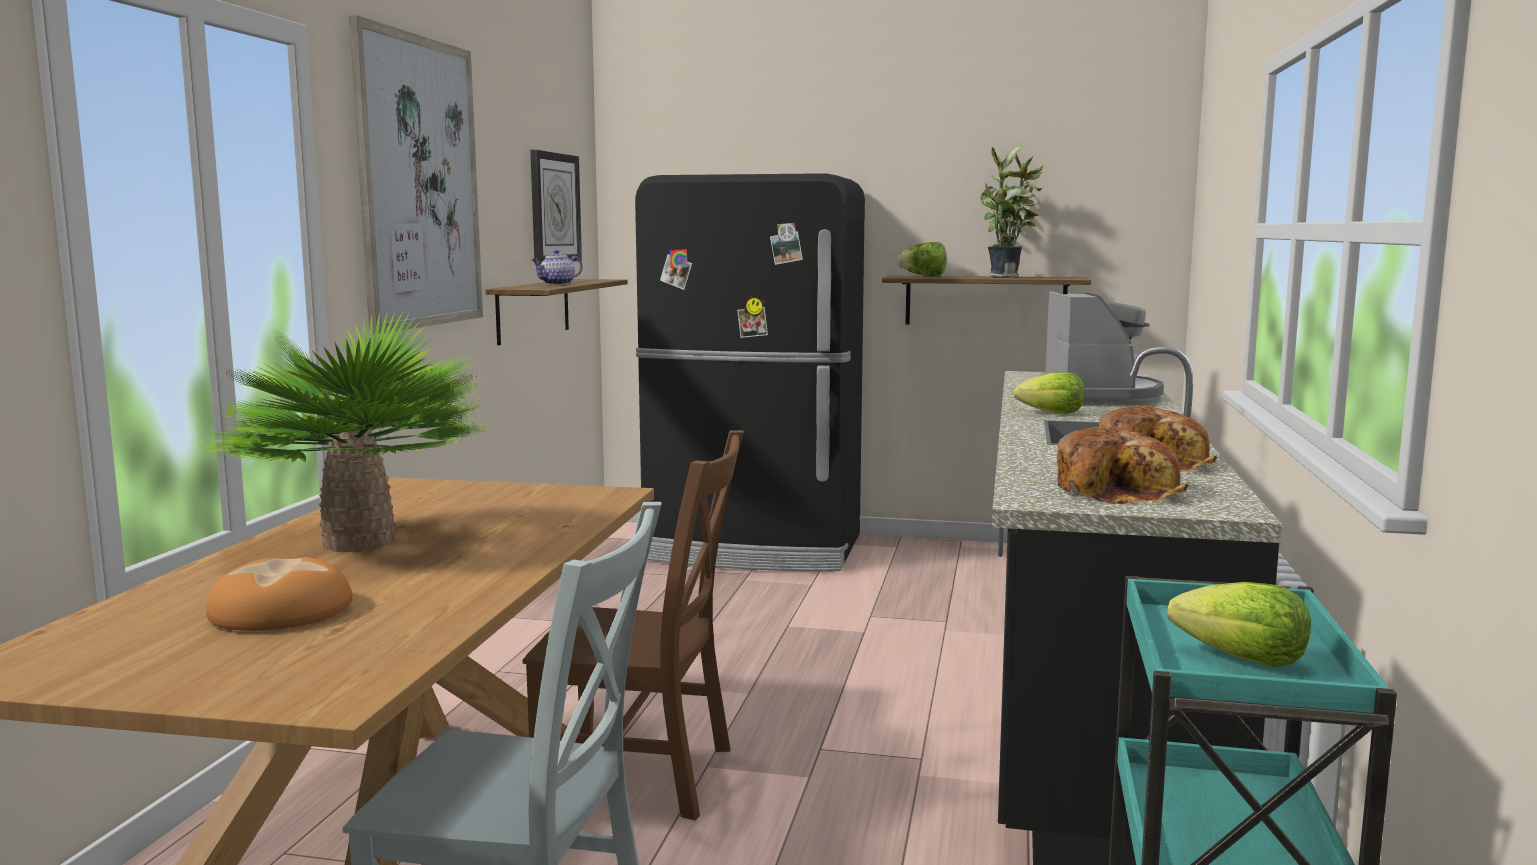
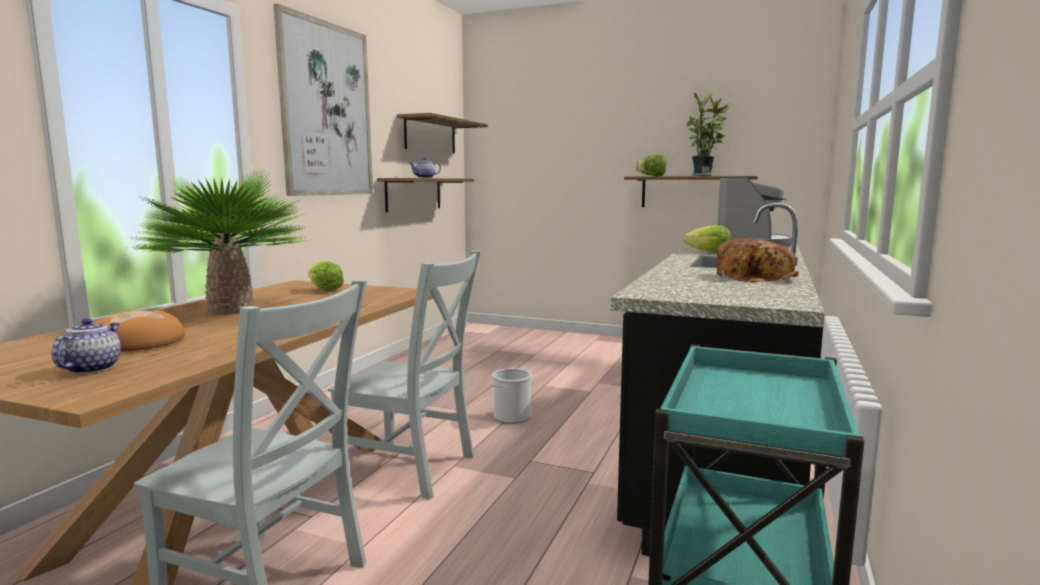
camera: 10 degrees right, 0 degrees up
brown chair [523,430,744,820] -> grey chair [328,251,481,500]
wall clock [530,150,582,264] -> shelf [397,113,488,153]
black fridge [635,173,865,571] -> none
bread [1057,427,1189,505] -> none
lettuce [1167,582,1311,667] -> lettuce moved to [308,261,344,291]
none -> teapot [51,318,121,374]
none -> bucket [491,368,533,424]

